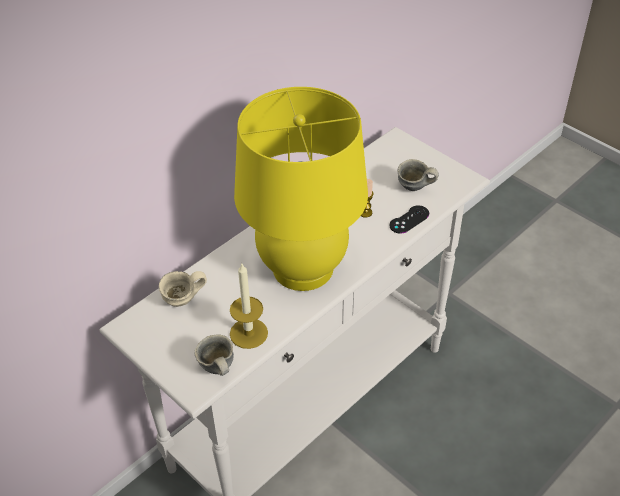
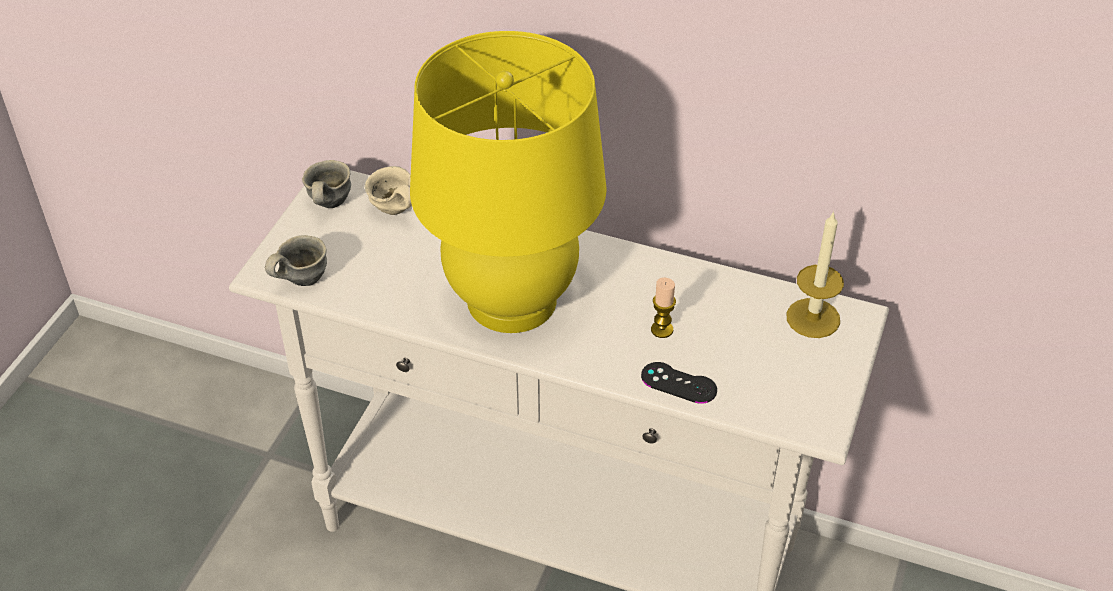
camera: 65 degrees right, 0 degrees up
candle [230,264,268,349] -> candle moved to [787,211,844,338]
grey mug [398,159,439,191] -> grey mug moved to [302,160,351,208]

